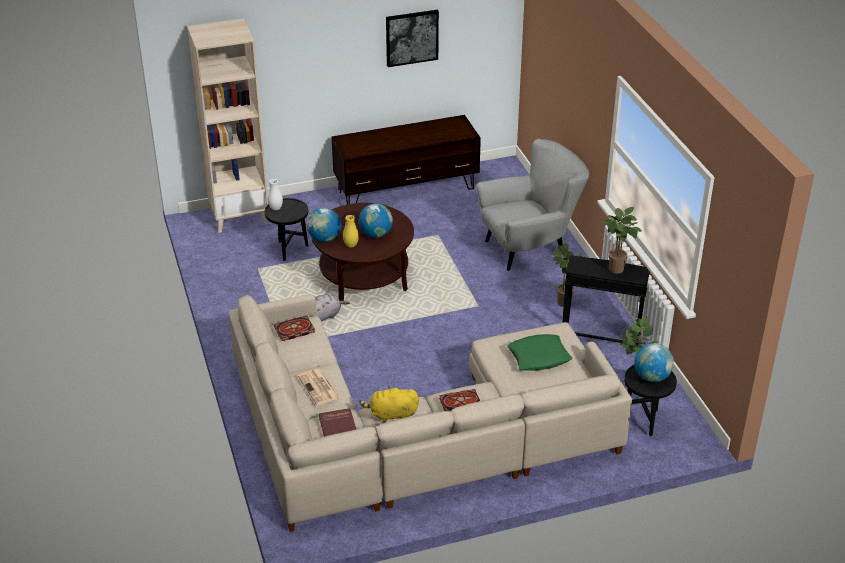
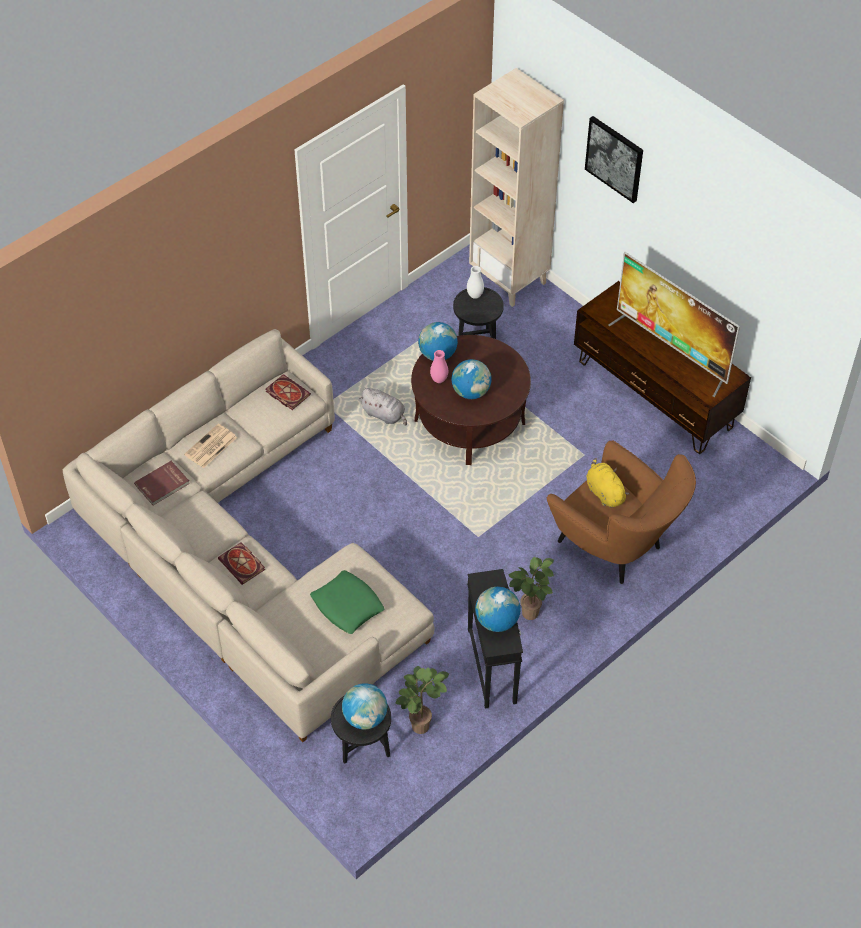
camera: 65 degrees right, 15 degrees up
yellow vase [343,215,359,248] -> pink vase [430,350,448,383]
yellow plush toy [359,385,419,422] -> yellow plush toy moved to [586,458,629,507]
picture [386,10,439,67] -> picture moved to [585,116,643,203]
grey armchair [476,139,589,271] -> brown armchair [547,440,696,584]
potted plant [602,207,642,274] -> globe [475,587,521,632]
none -> television [609,252,740,397]

